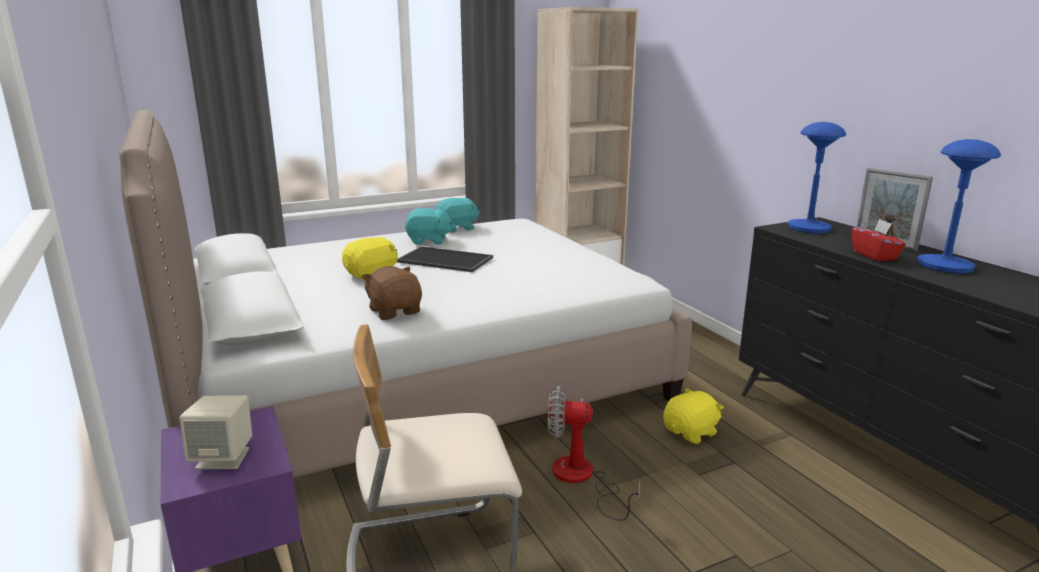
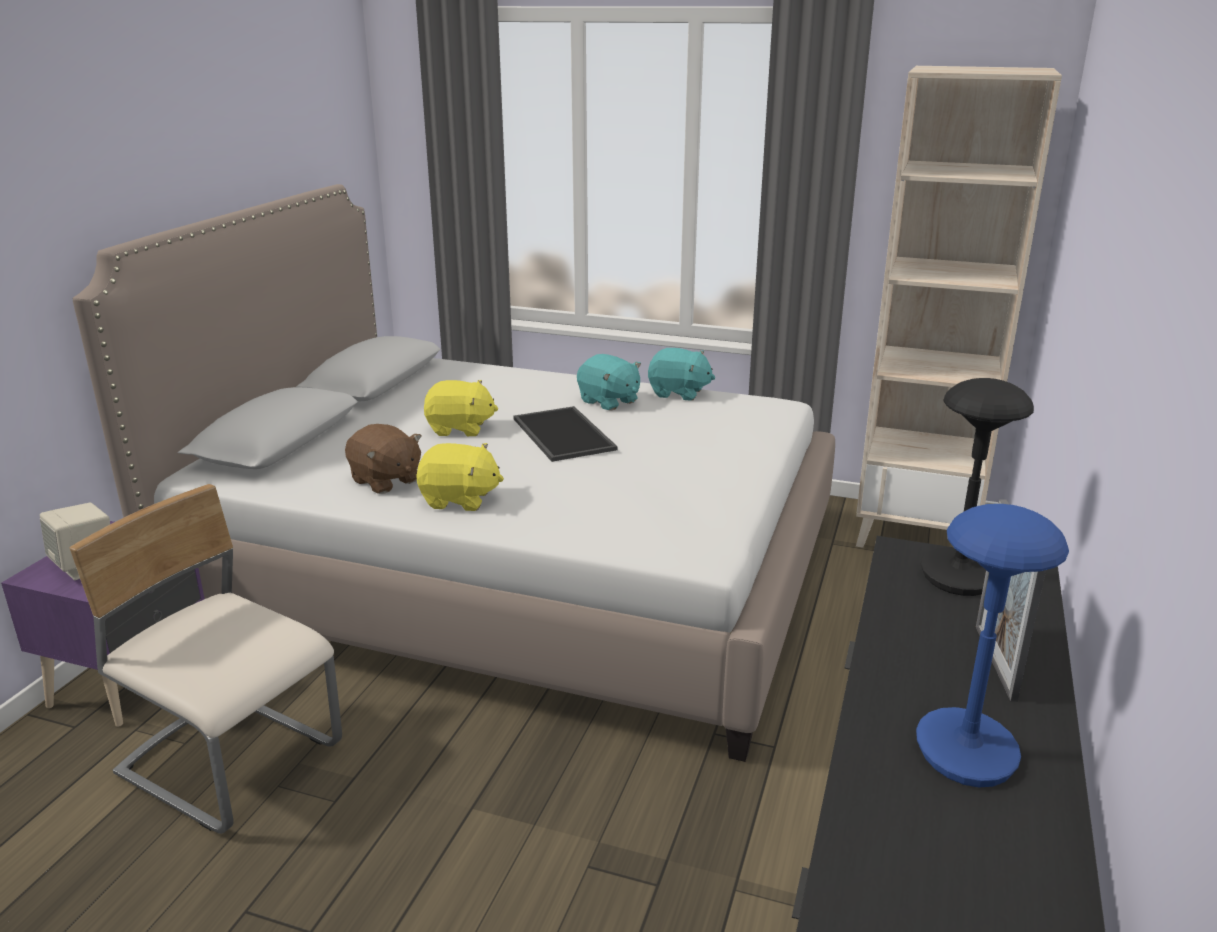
camera: 45 degrees right, 5 degrees up
brown plush toy [361,266,422,320] -> brown plush toy turned 120 degrees clockwise [345,424,422,494]
fan [547,386,640,521] -> none
yellow plush toy [663,388,724,444] -> yellow plush toy moved to [416,443,504,511]
blue table lamp [788,122,846,234] -> black table lamp [921,378,1034,596]
red tissue box [852,219,906,261] -> none

